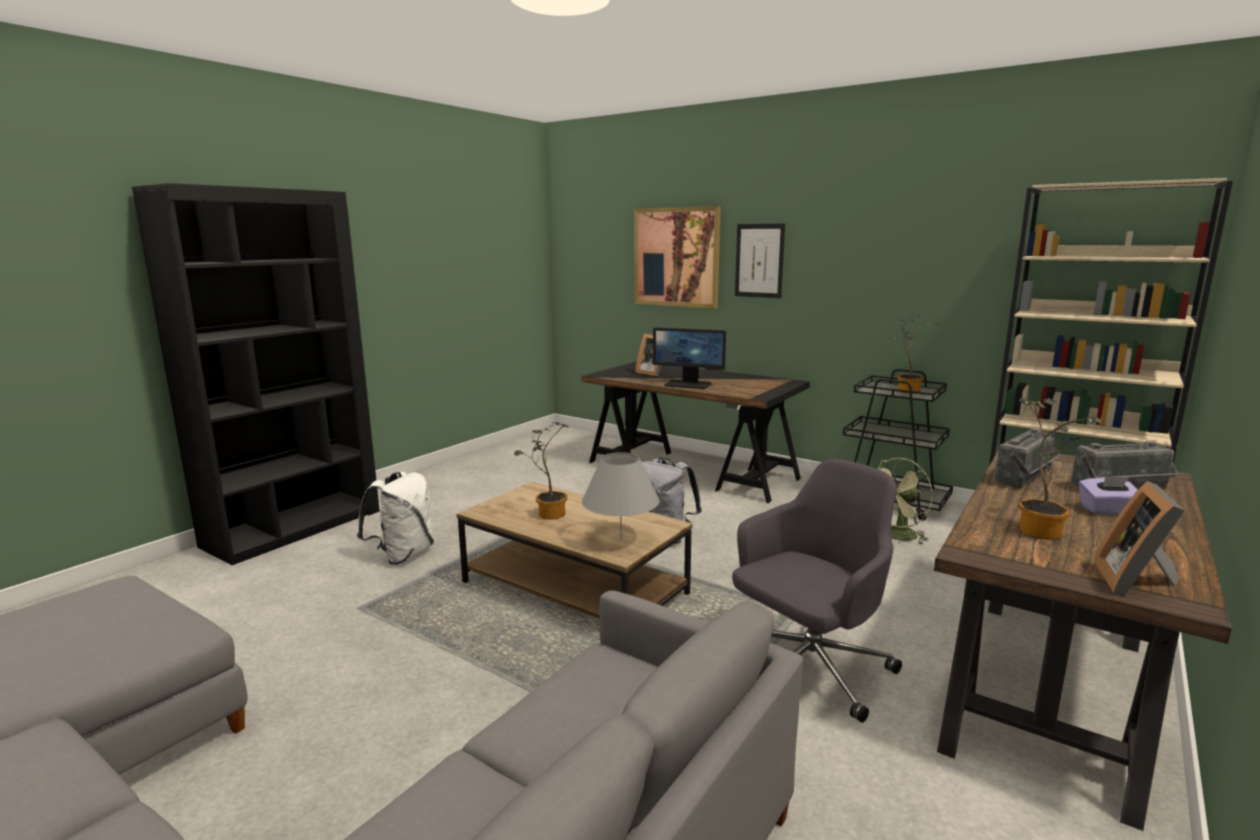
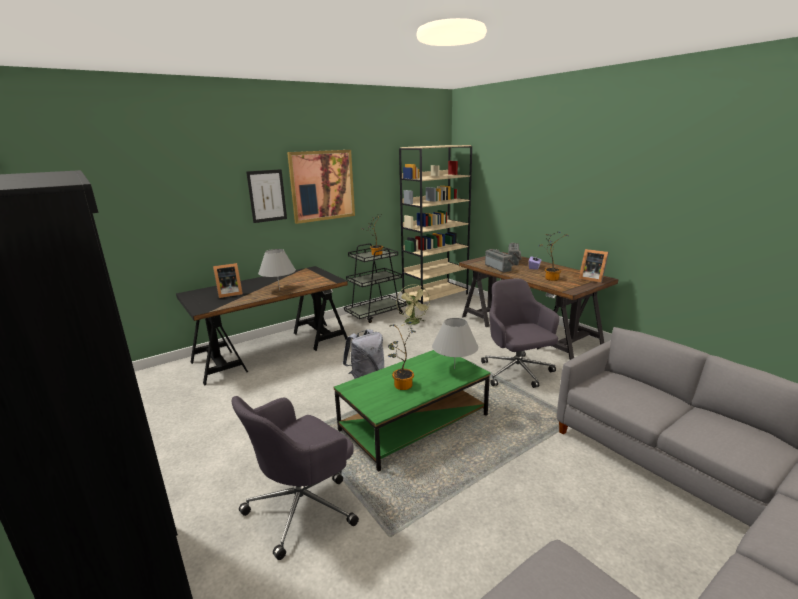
camera: 70 degrees left, 5 degrees up
white backpack [357,472,434,565] -> grey office chair [232,396,359,560]
brown coffee table [457,482,693,619] -> green coffee table [334,350,490,472]
picture [634,206,721,309] -> picture moved to [287,150,355,224]
monitor [653,327,726,389] -> grey table lamp [258,249,296,290]

